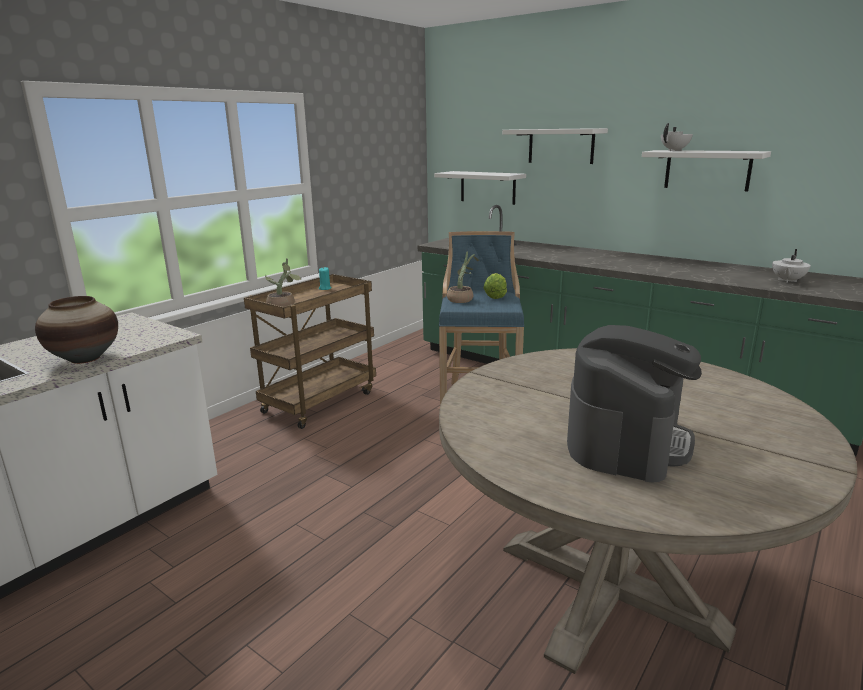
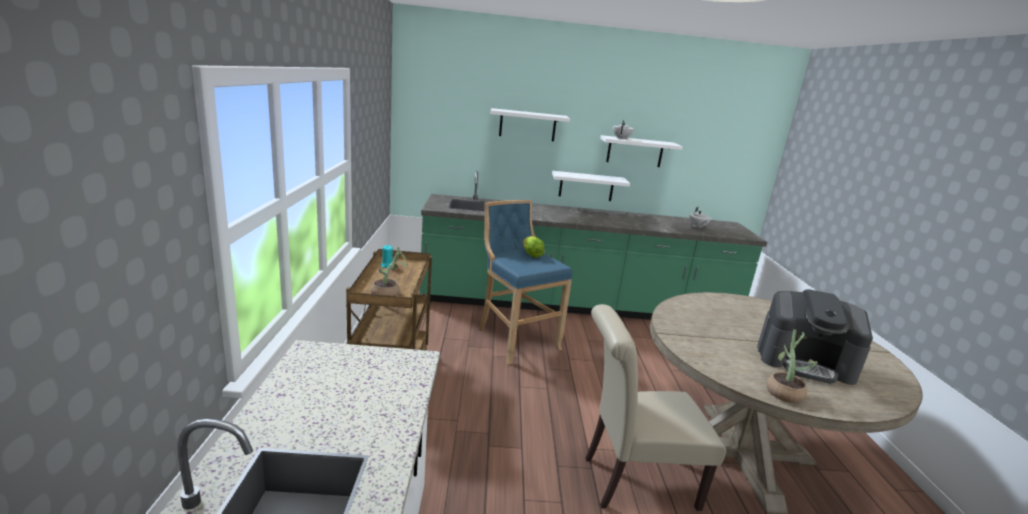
camera: 40 degrees left, 0 degrees up
vase [35,296,118,364] -> none
white shelf [434,171,526,205] -> white shelf moved to [552,171,630,201]
potted plant [447,252,479,303] -> potted plant moved to [766,330,819,403]
coffee machine [567,325,702,483] -> coffee machine turned 120 degrees clockwise [757,289,873,385]
none -> beige chair [585,304,726,511]

